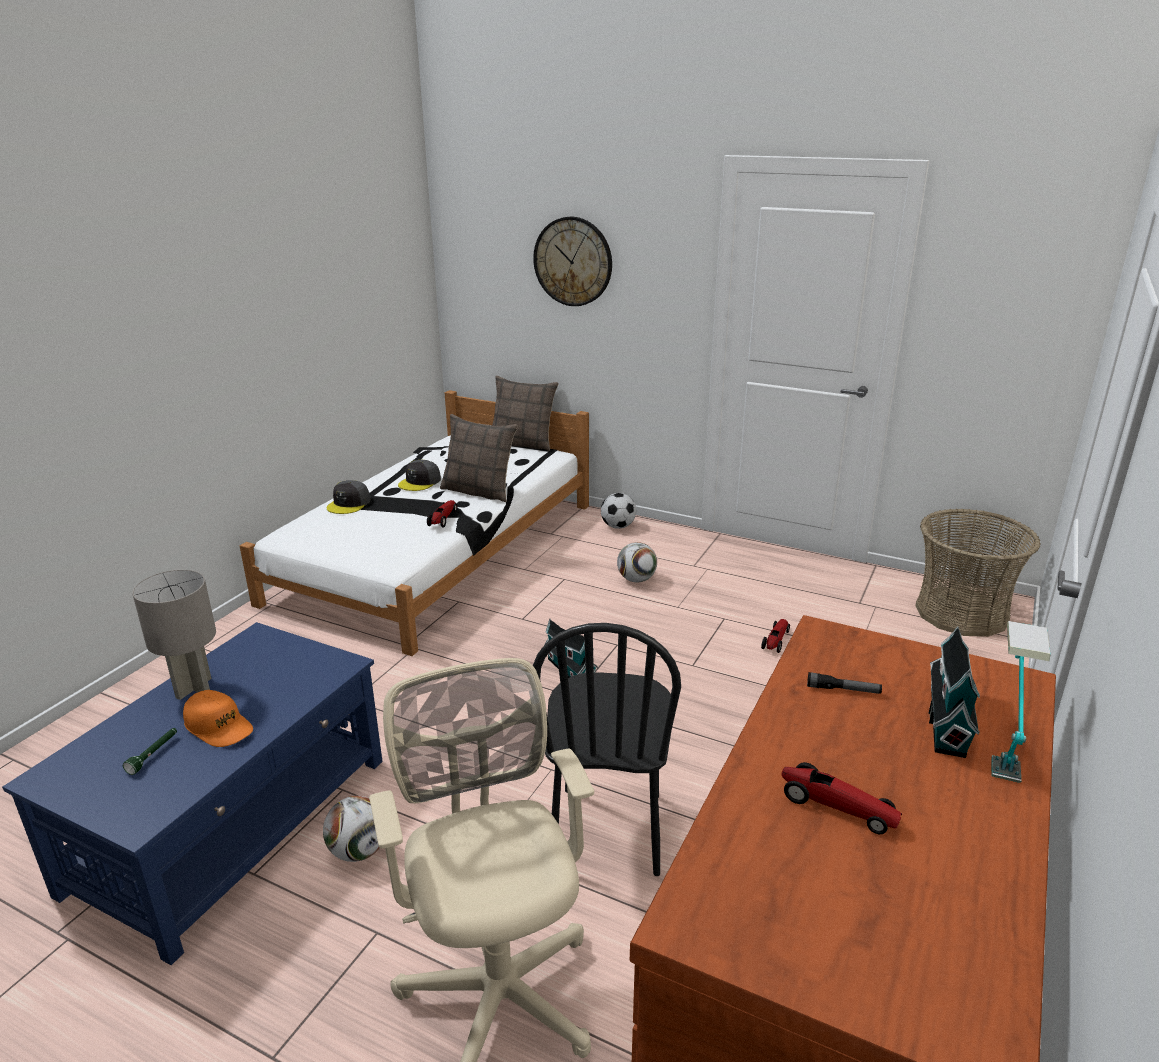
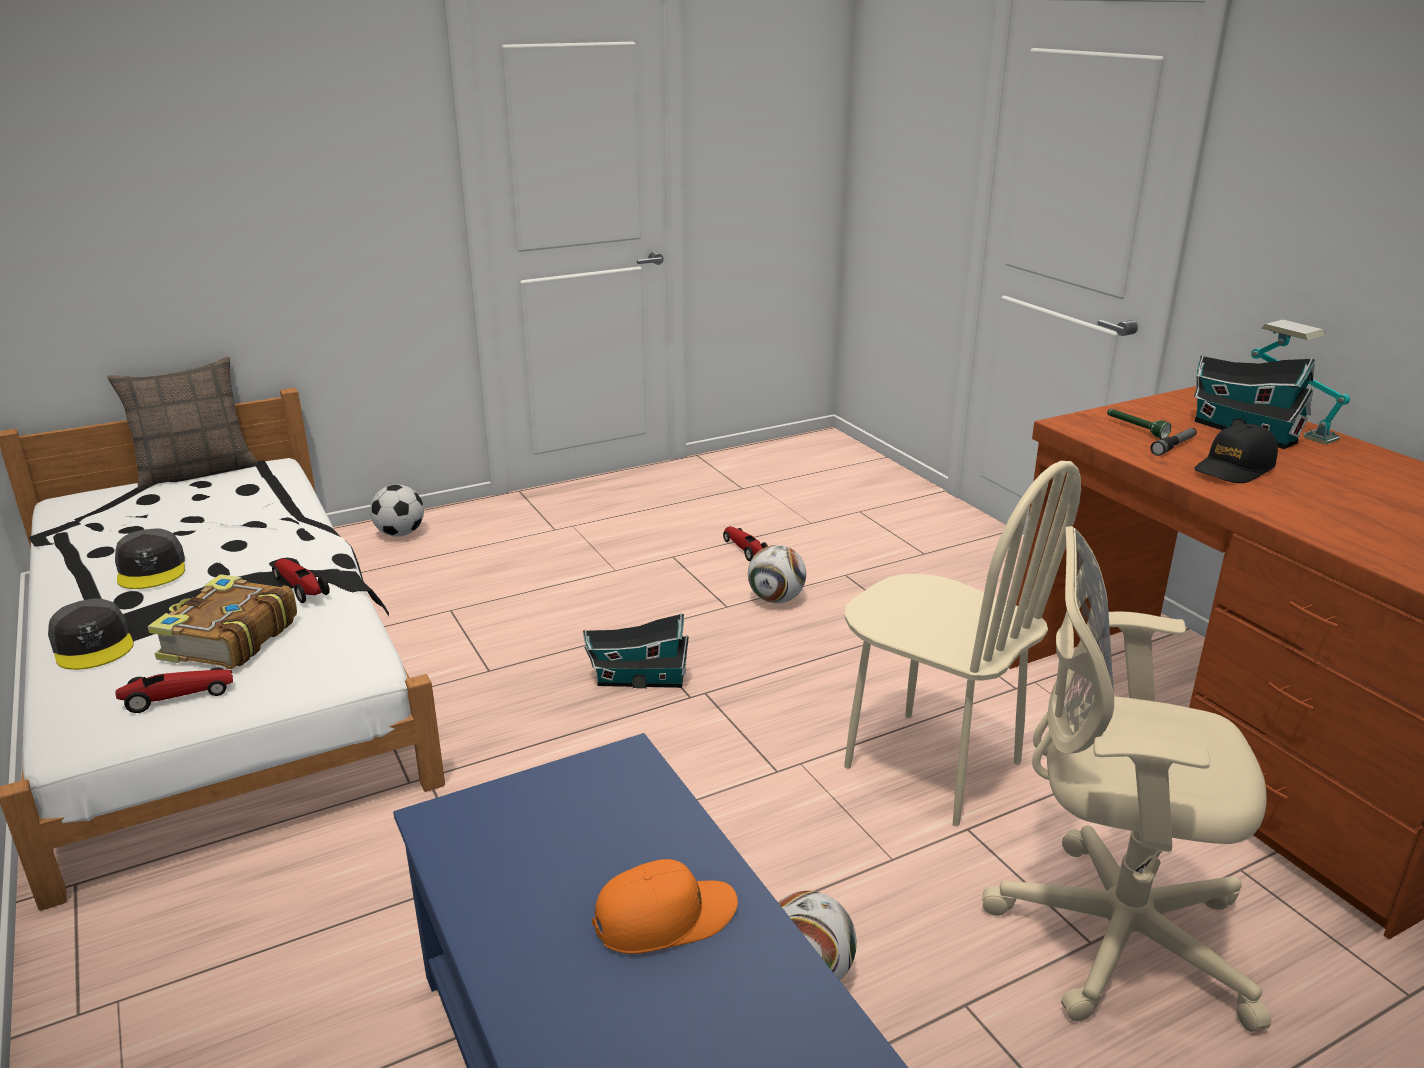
camera: 55 degrees left, 0 degrees up
green flashlight [123,728,177,775] -> green flashlight moved to [1107,409,1171,439]
grey table lamp [132,570,216,700] -> none
pillow [440,414,518,502] -> none
wall clock [533,217,612,306] -> none
black chair [533,623,681,876] -> beige chair [844,461,1081,826]
football [617,542,657,582] -> football moved to [748,545,806,603]
toy car [781,762,902,834] -> toy car moved to [115,667,233,713]
basket [915,509,1041,637] -> none
none -> book [148,574,297,669]
none -> black cap [1194,424,1278,483]

